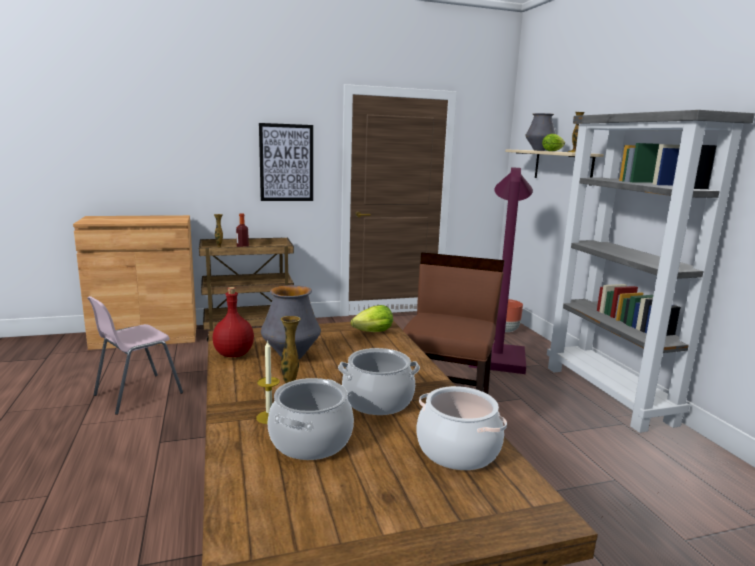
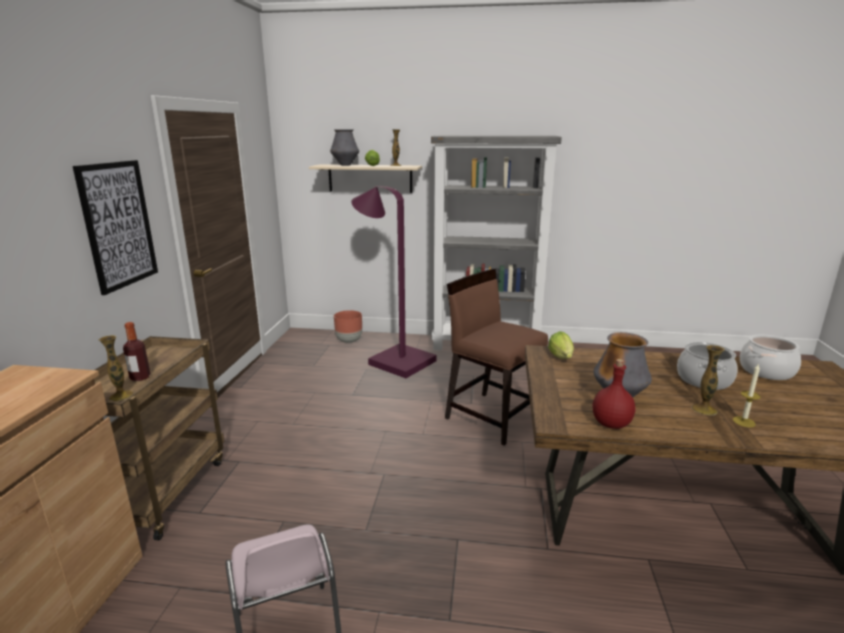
camera: 65 degrees left, 5 degrees up
cooking pot [268,378,354,460] -> none

